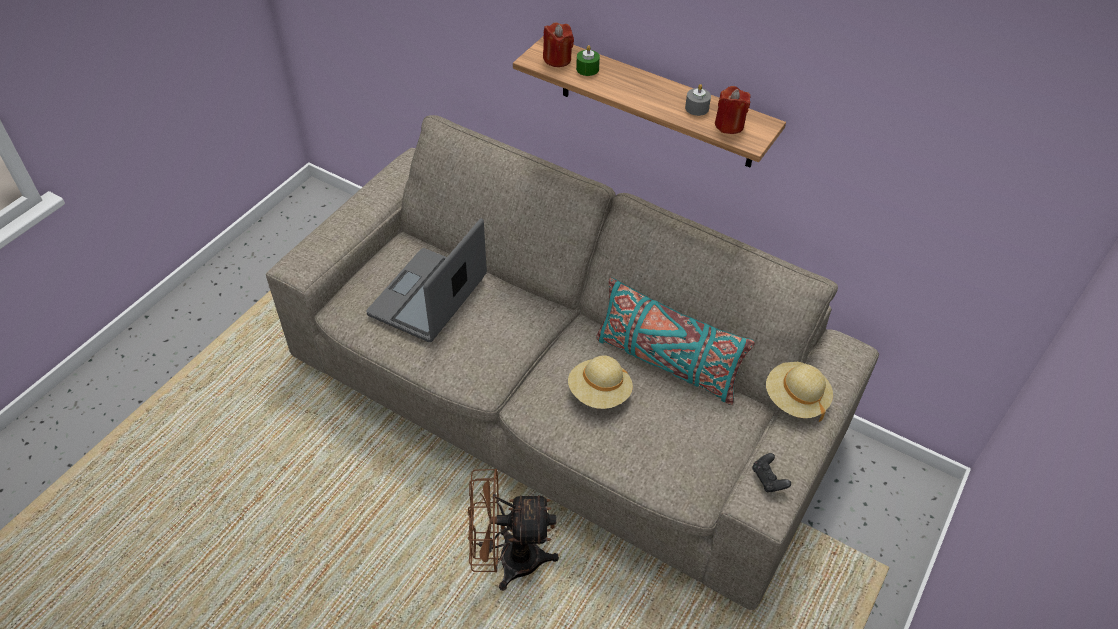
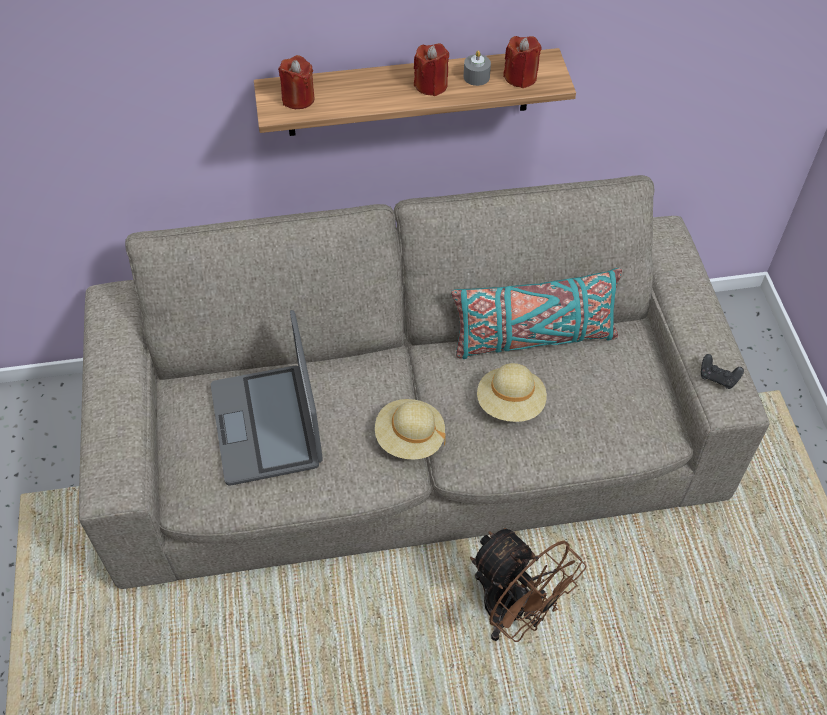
camera: 40 degrees left, 5 degrees up
brown fan [468,469,559,591] -> brown fan turned 90 degrees counterclockwise [470,528,586,642]
green candle [576,45,600,76] -> none
beige hat [766,362,833,422] -> beige hat moved to [375,399,446,460]
none -> red candle [414,43,449,96]

